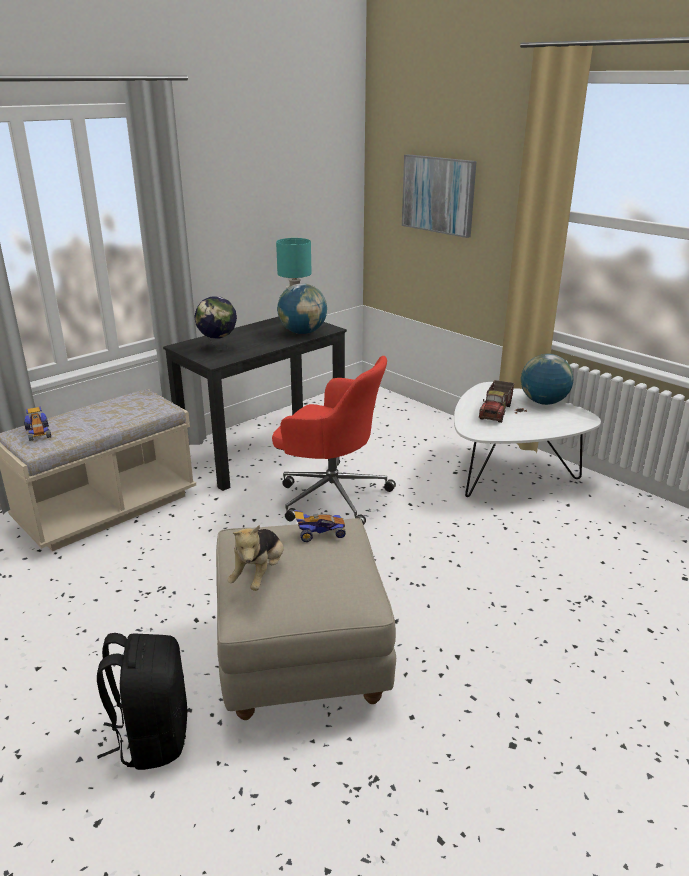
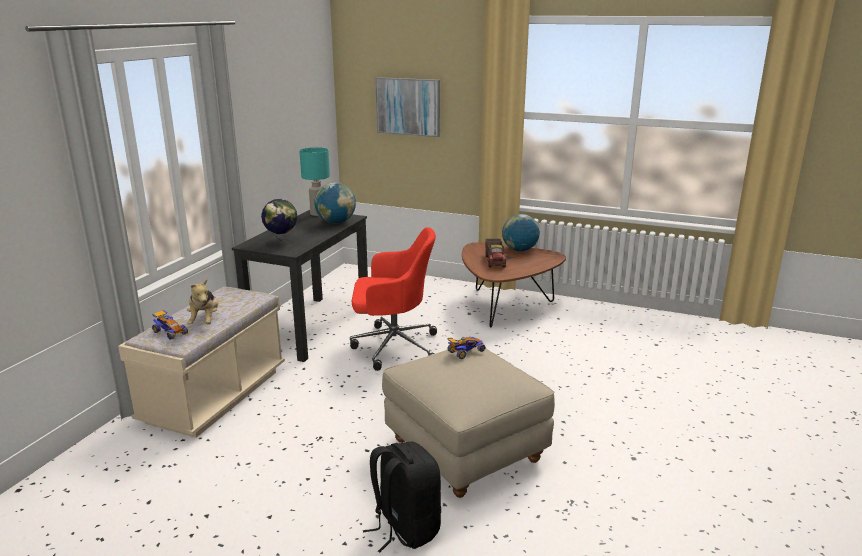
camera: 25 degrees left, 5 degrees down
plush toy [227,525,284,591] -> plush toy moved to [187,279,218,324]
white coffee table [454,382,601,497] -> brown coffee table [462,242,566,328]

